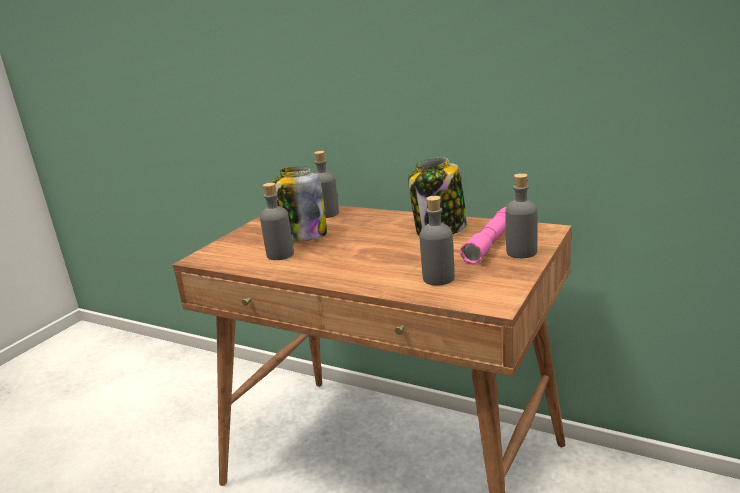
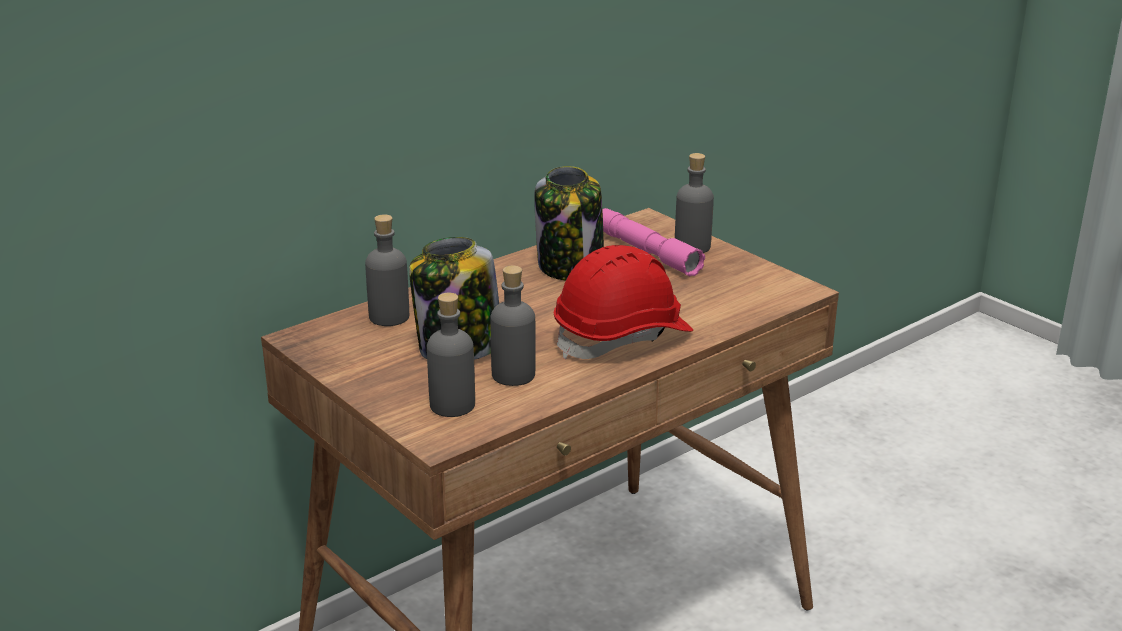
camera: 70 degrees left, 5 degrees up
grey bottle [419,196,455,285] -> grey bottle moved to [427,293,475,417]
none -> red hard hat [554,245,693,359]

